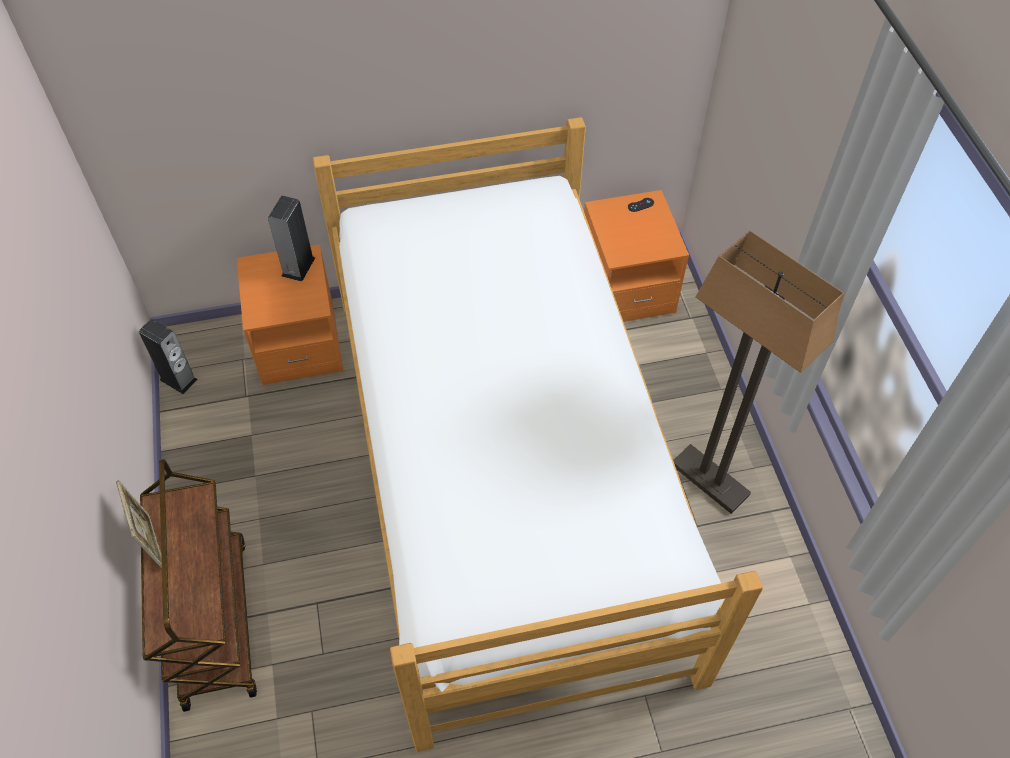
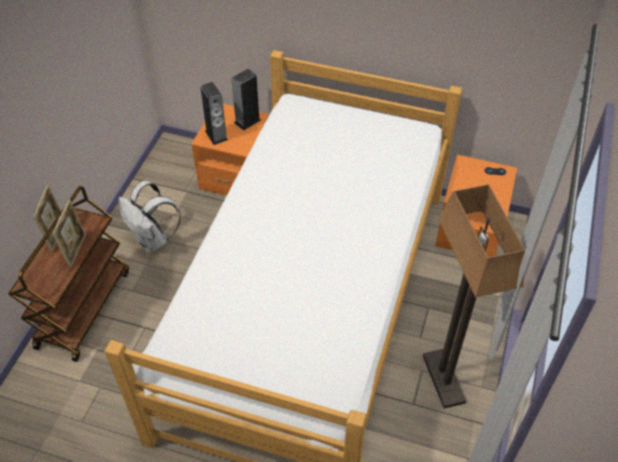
camera: 30 degrees right, 5 degrees down
speaker [139,319,198,394] -> speaker moved to [200,82,228,145]
none -> picture frame [52,200,86,267]
none -> white backpack [119,181,181,252]

